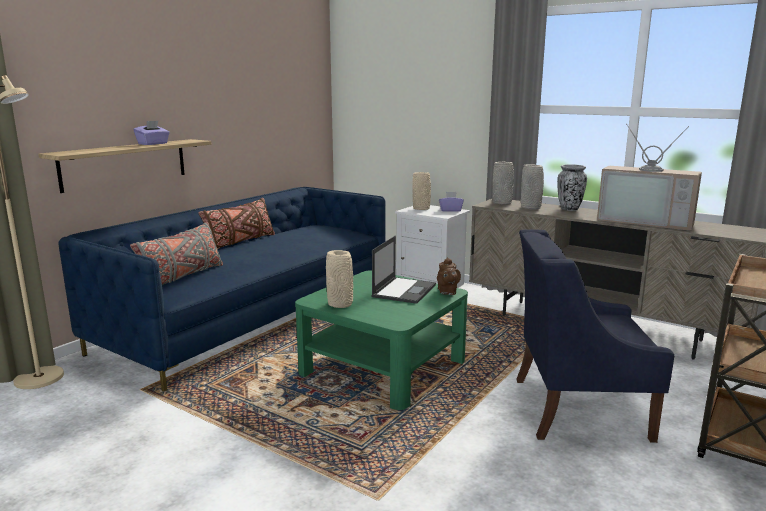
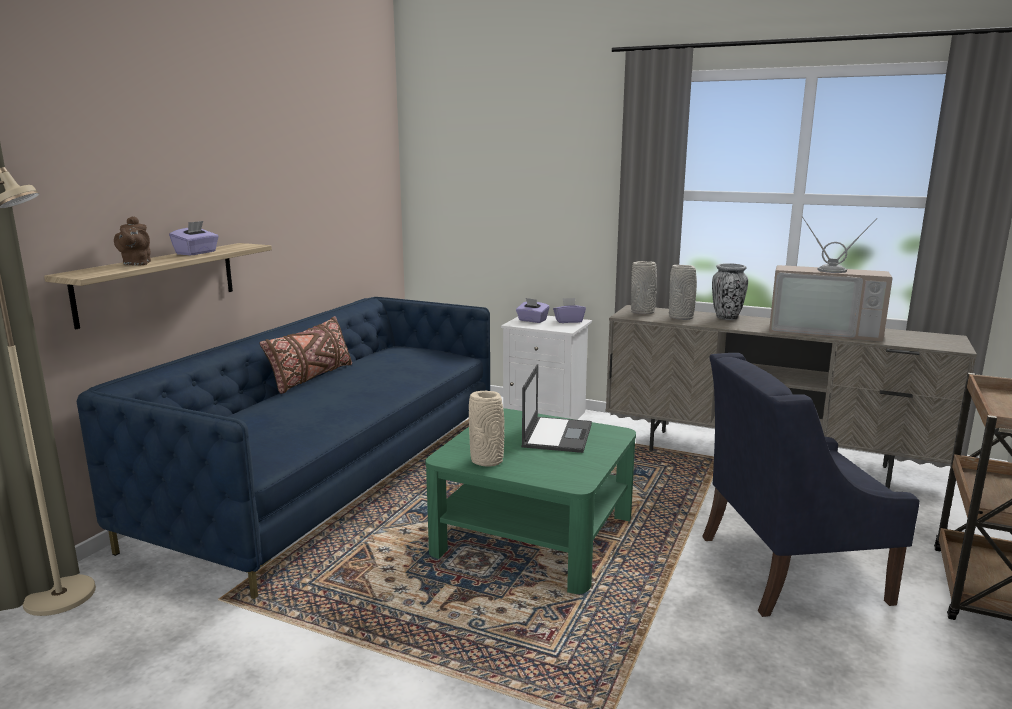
camera: 10 degrees left, 0 degrees up
grey pillow [130,222,223,285] -> none
beige vase [412,172,431,210] -> purple tissue box [516,298,550,323]
brown teapot [437,257,461,295] -> brown teapot moved to [114,216,151,265]

